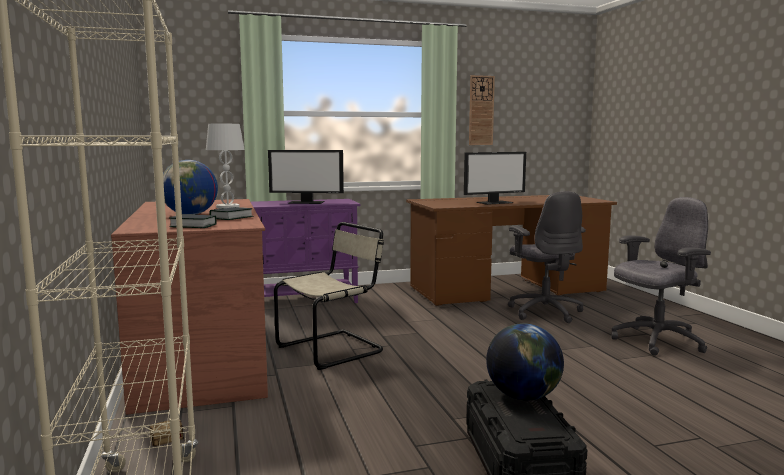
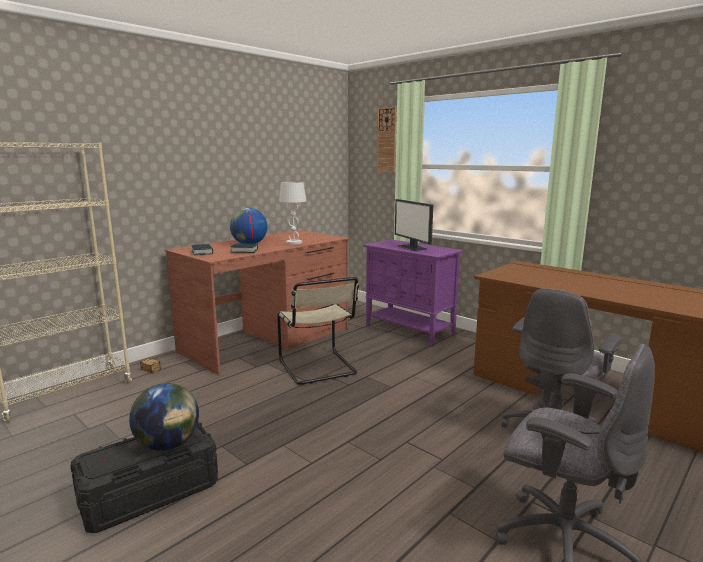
camera: 60 degrees right, 5 degrees up
beige chair [274,222,384,370] -> beige chair turned 45 degrees clockwise [277,277,359,385]
monitor [464,152,526,205] -> none
wall clock [469,75,495,145] -> wall clock moved to [377,107,397,172]

